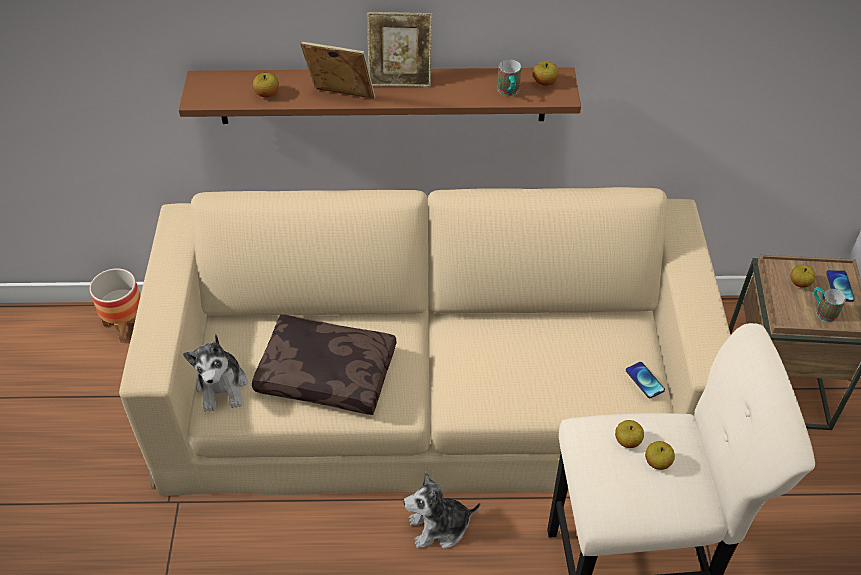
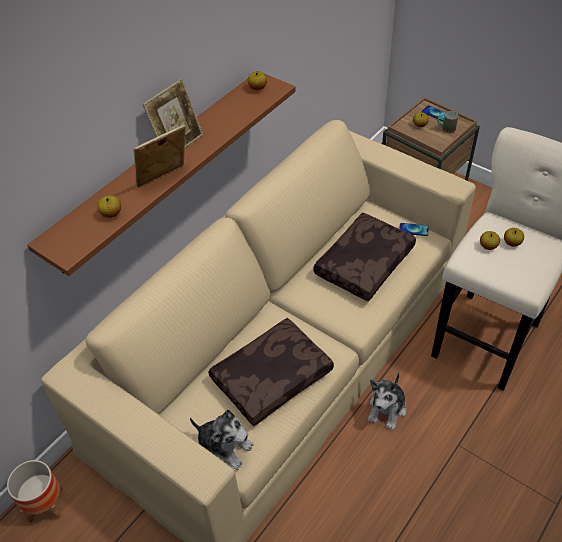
camera: 50 degrees left, 0 degrees up
mug [498,59,521,96] -> none
none -> brown pillow [313,212,416,301]

